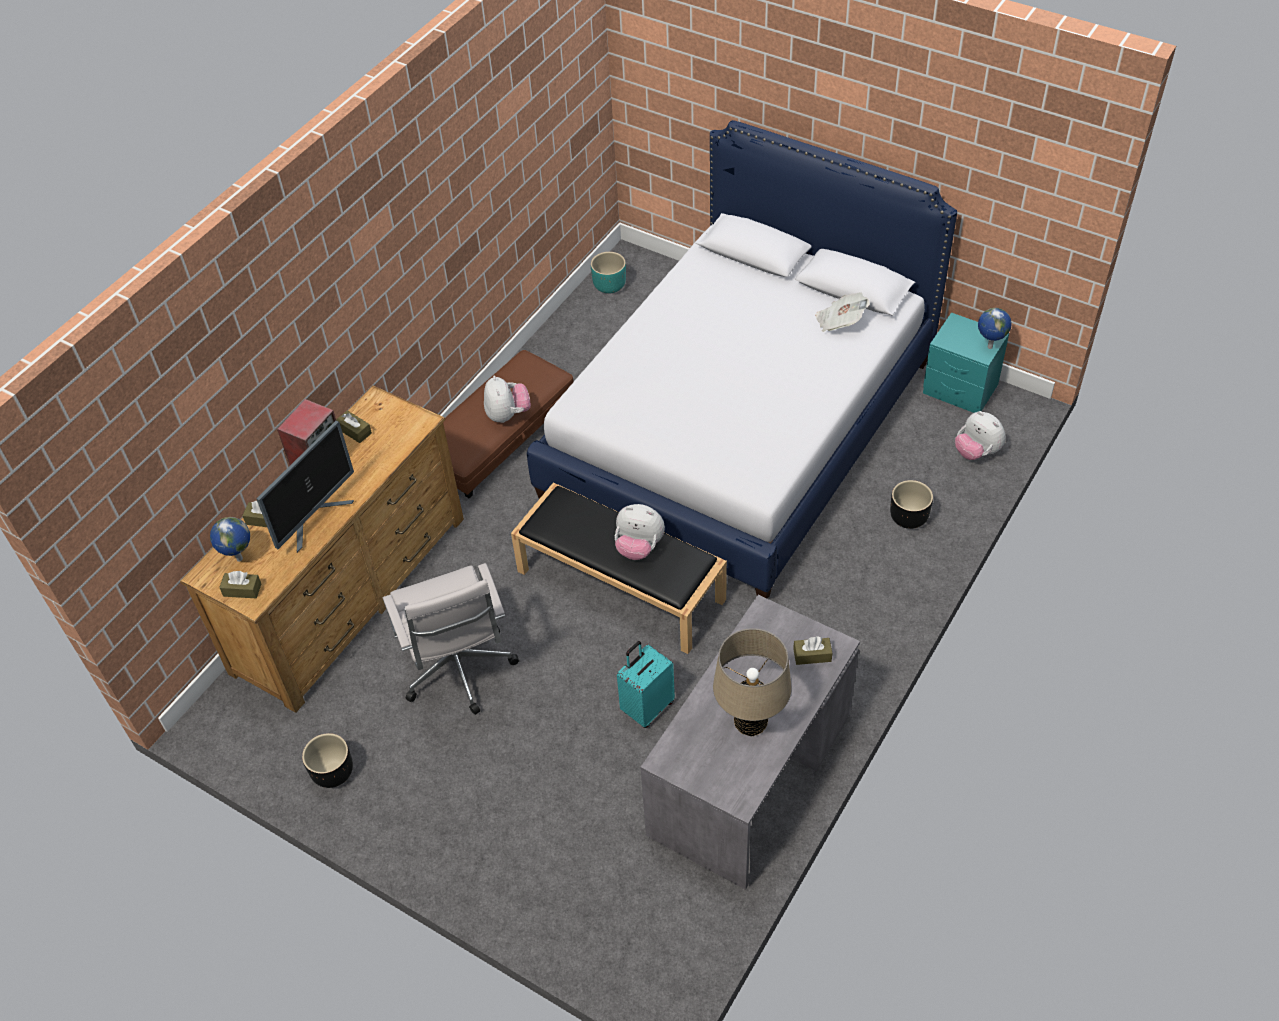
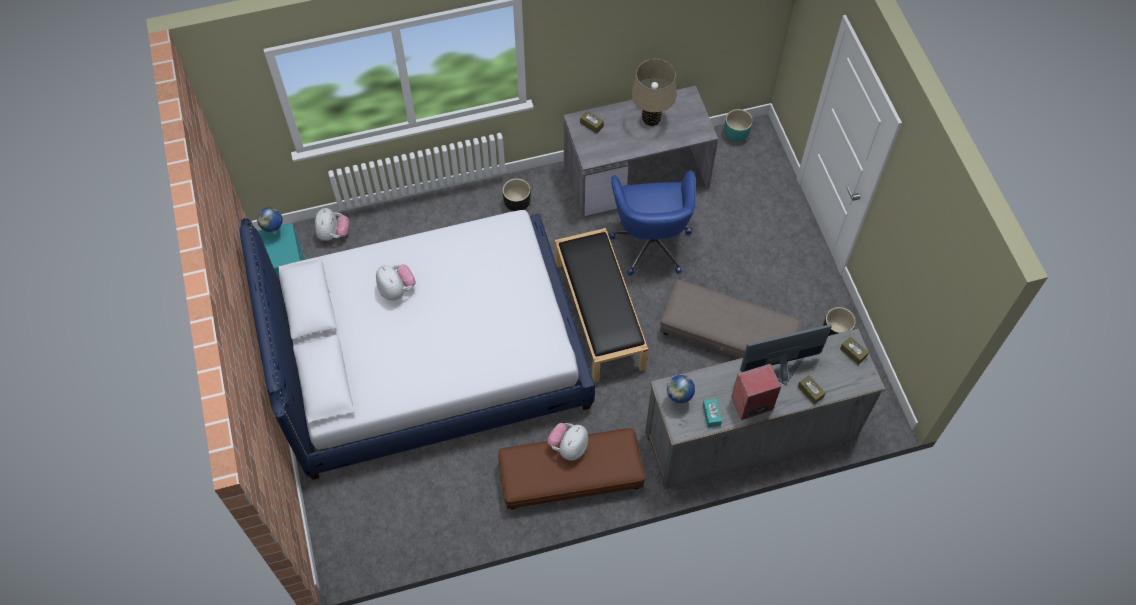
camera: 140 degrees left, 10 degrees up
brown dresser [180,386,464,713] -> grey dresser [645,328,885,489]
globe [210,517,250,562] -> globe moved to [667,375,695,403]
brown tissue box [336,410,372,443] -> turquoise tissue box [703,399,722,427]
white office chair [383,563,519,715] -> grey ottoman [660,280,802,358]
turquoise planter [591,252,626,294] -> turquoise planter moved to [724,109,753,142]
plush toy [615,504,665,560] -> plush toy moved to [376,264,416,300]
turquoise suitcase [617,641,675,728] -> blue office chair [609,170,696,275]
newspaper [815,292,869,332] -> none
black planter [890,480,933,529] -> black planter moved to [502,178,531,211]

